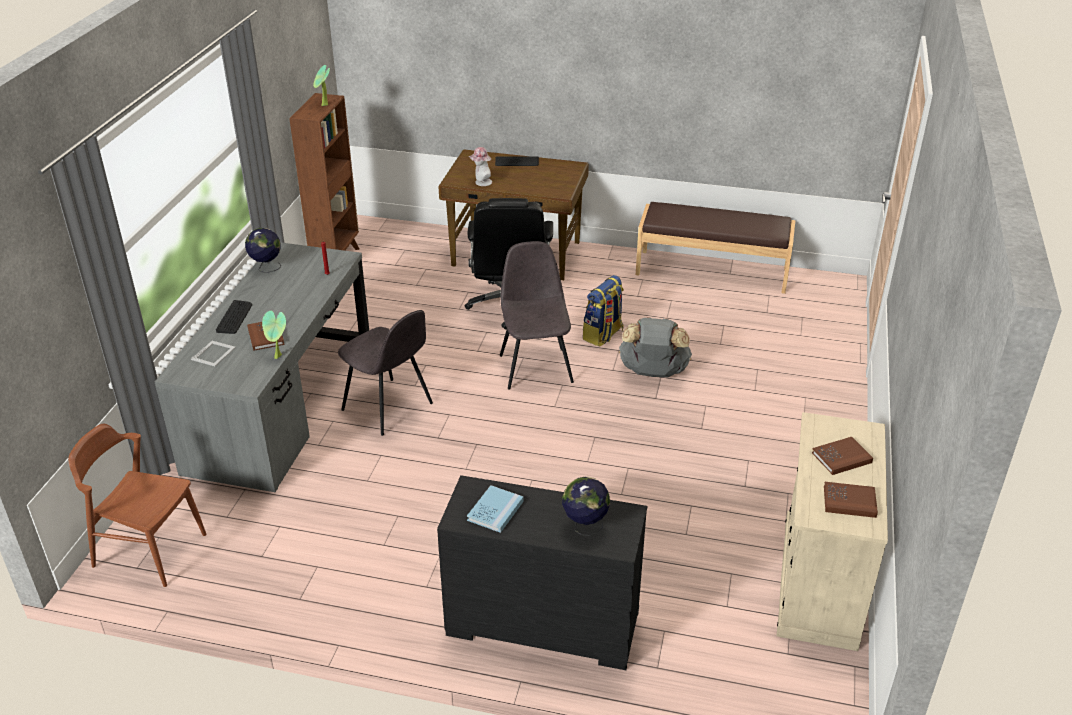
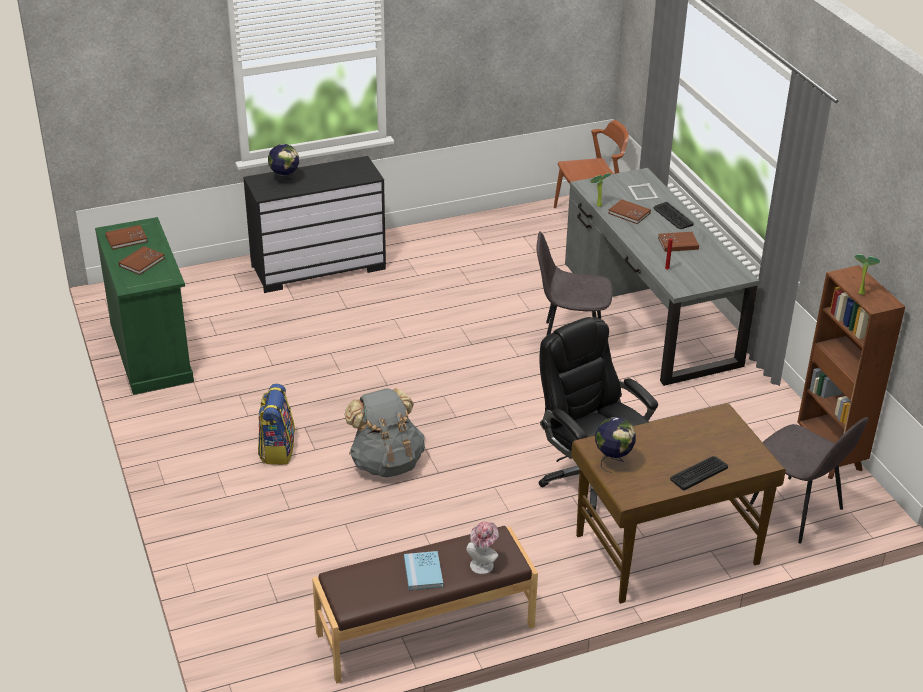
camera: 145 degrees right, 0 degrees up
globe [245,228,281,273] -> globe moved to [595,417,636,473]
blue book [467,485,524,533] -> blue book moved to [404,551,443,590]
hat [469,147,492,186] -> hat moved to [466,521,499,574]
grey chair [500,241,574,390] -> grey chair moved to [746,417,869,543]
backpack [583,275,624,347] -> backpack moved to [258,384,295,465]
beige cabinet [777,412,888,651] -> green cabinet [95,217,194,395]
none -> brown book [658,232,699,252]

